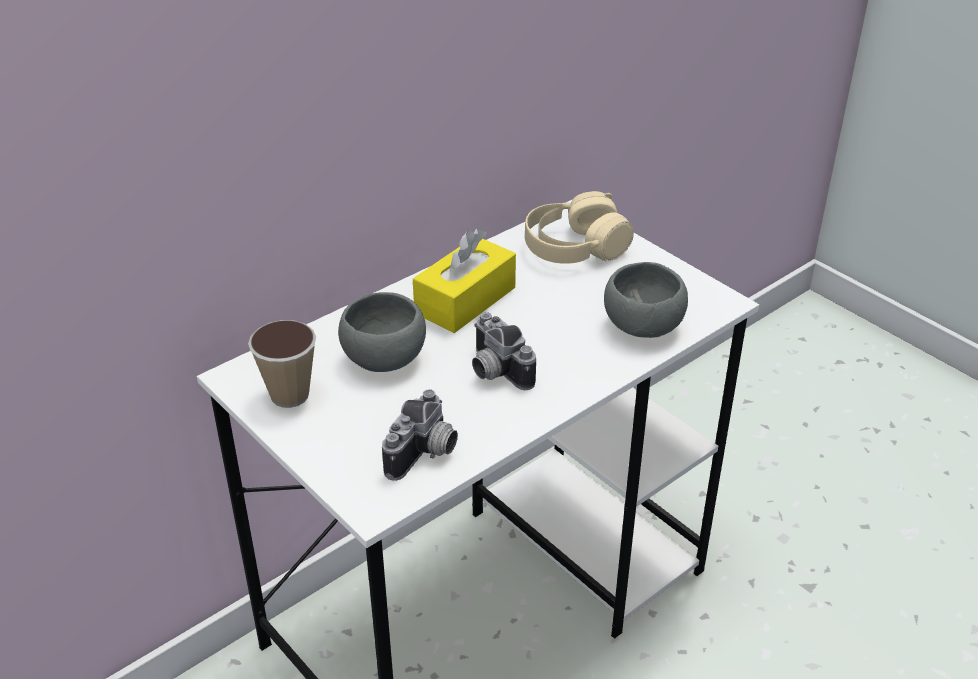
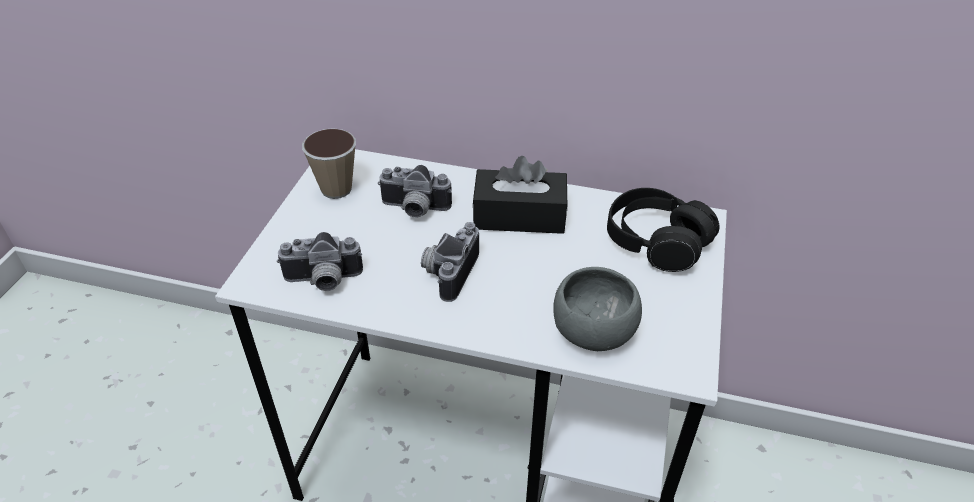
camera: 55 degrees right, 5 degrees up
grey bowl [338,292,426,372] -> camera [378,165,452,218]
yellow tissue box [413,228,516,333] -> black tissue box [472,156,567,234]
beige headphones [525,191,634,264] -> black headphones [607,188,720,272]

